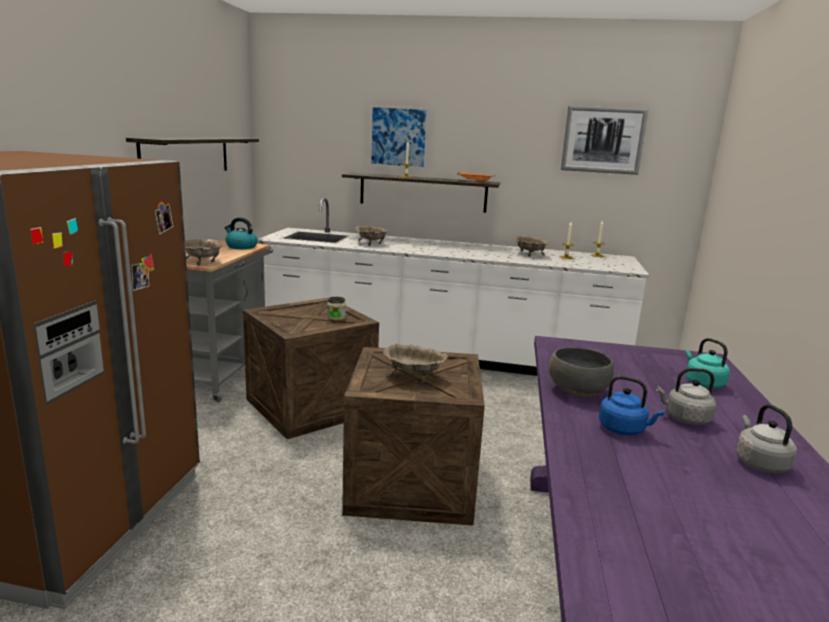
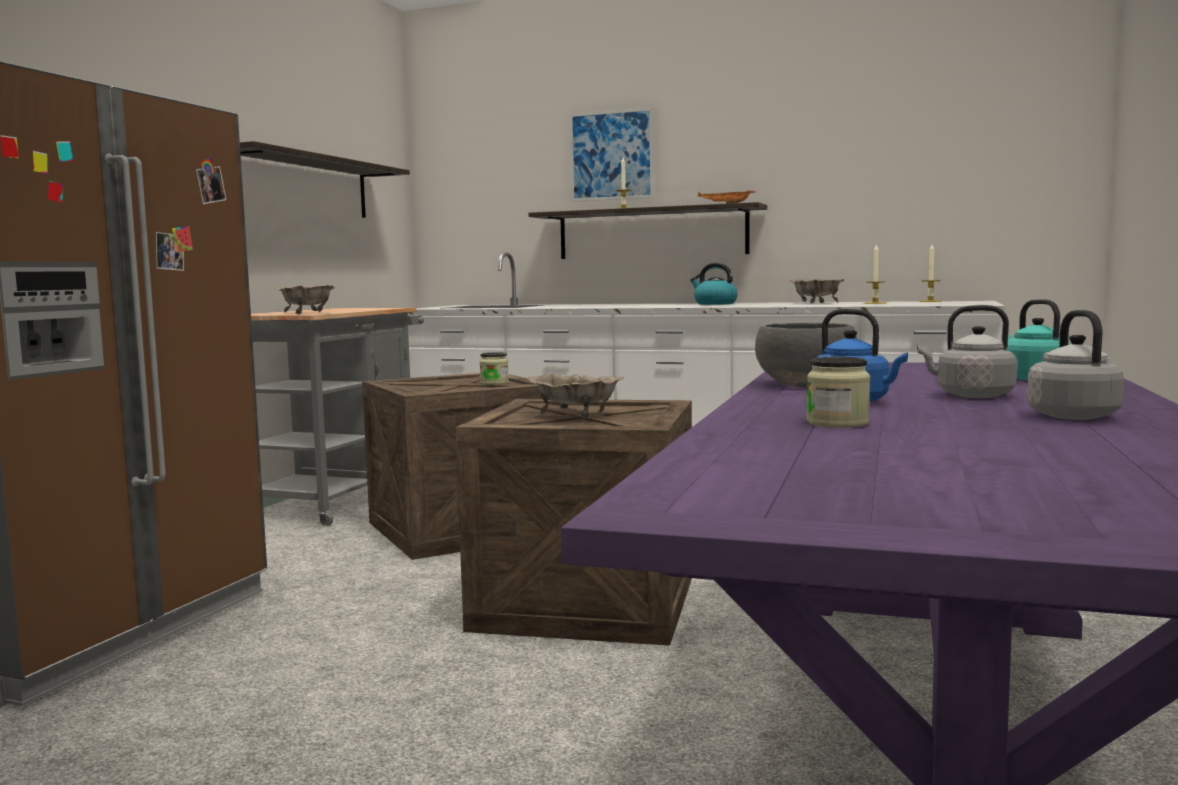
camera: 10 degrees right, 10 degrees down
kettle [225,217,258,249] -> kettle moved to [690,263,738,305]
beige bowl [356,226,389,246] -> none
picture [561,106,648,175] -> none
none -> jar [807,357,870,428]

